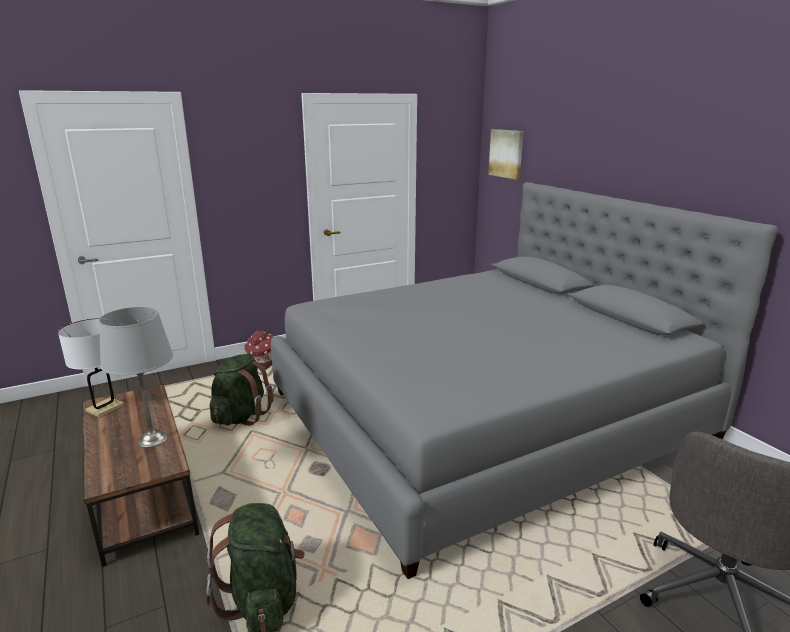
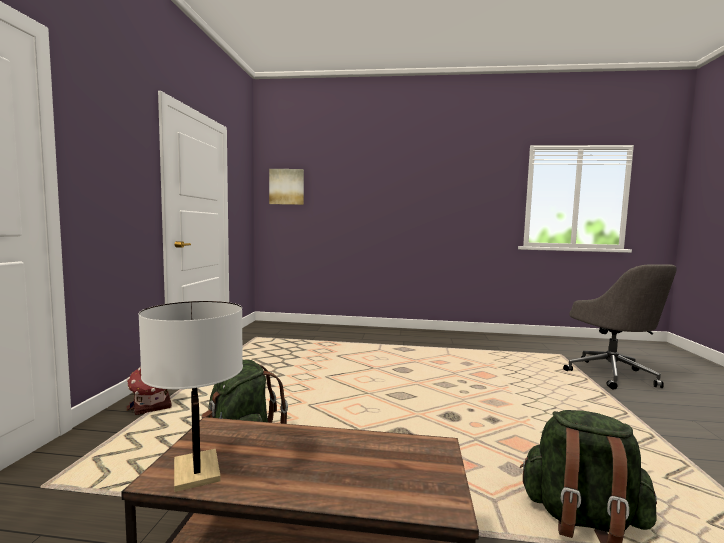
camera: 55 degrees left, 15 degrees down
grey table lamp [99,307,173,448] -> none
grey bed [271,182,778,579] -> none

